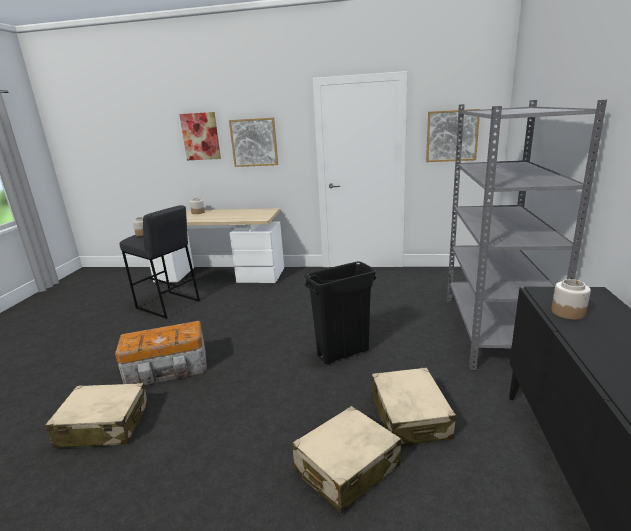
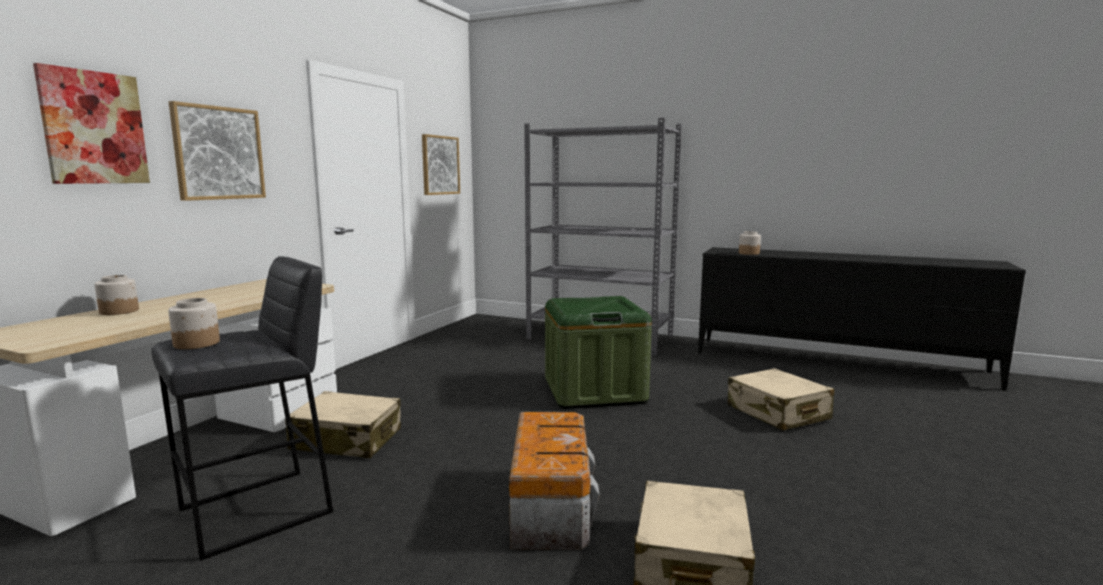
camera: 75 degrees left, 10 degrees down
black trash can [305,261,376,364] -> green storage box [545,296,652,409]
beige suitcase [372,367,456,446] -> beige suitcase moved to [285,391,401,458]

